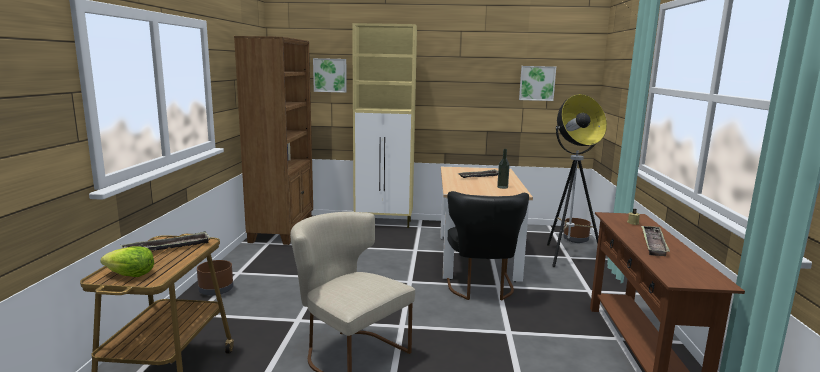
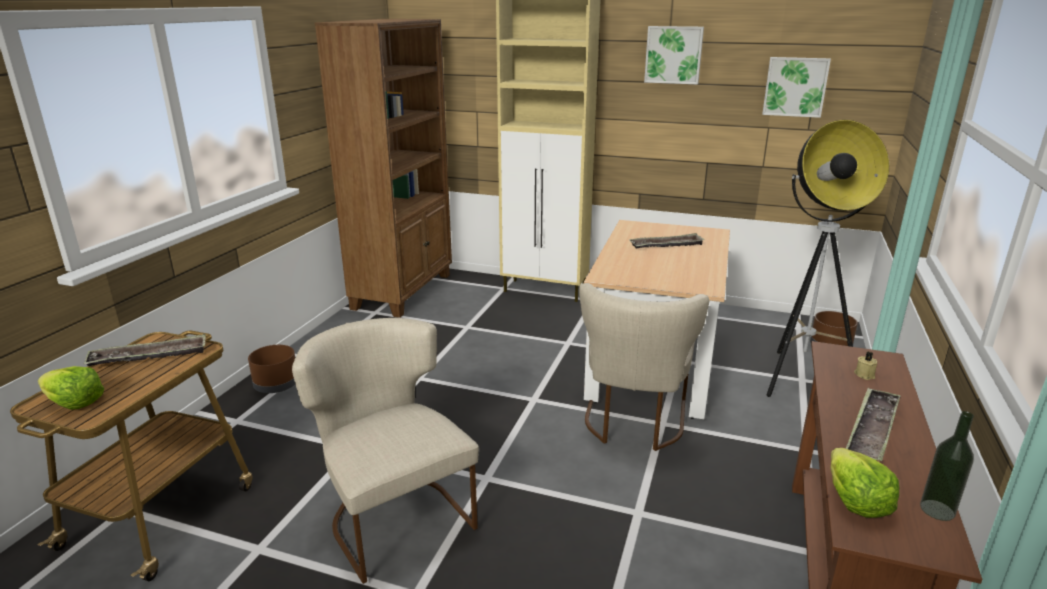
camera: 15 degrees right, 10 degrees up
picture [313,58,347,93] -> picture moved to [644,26,704,85]
black chair [447,191,529,300] -> beige chair [579,283,709,451]
bottle [497,149,510,189] -> bottle moved to [920,411,974,521]
none -> lettuce [830,448,899,518]

